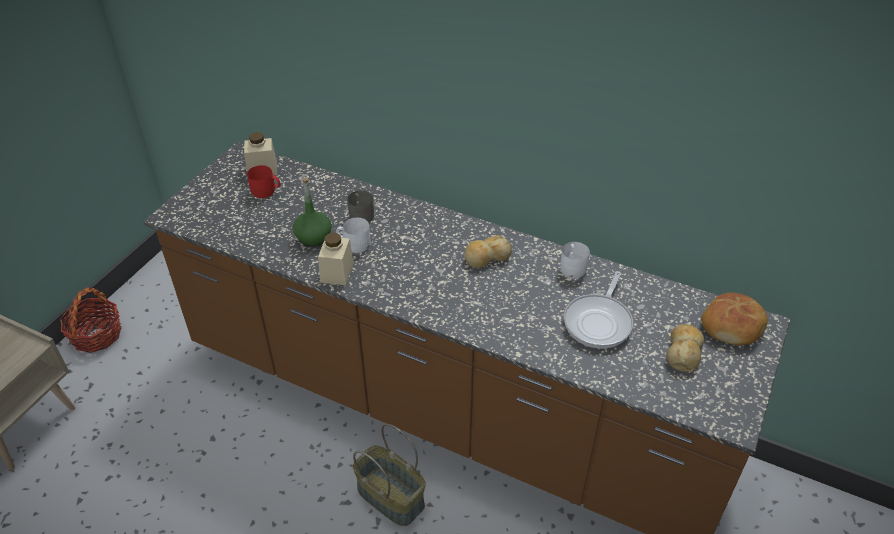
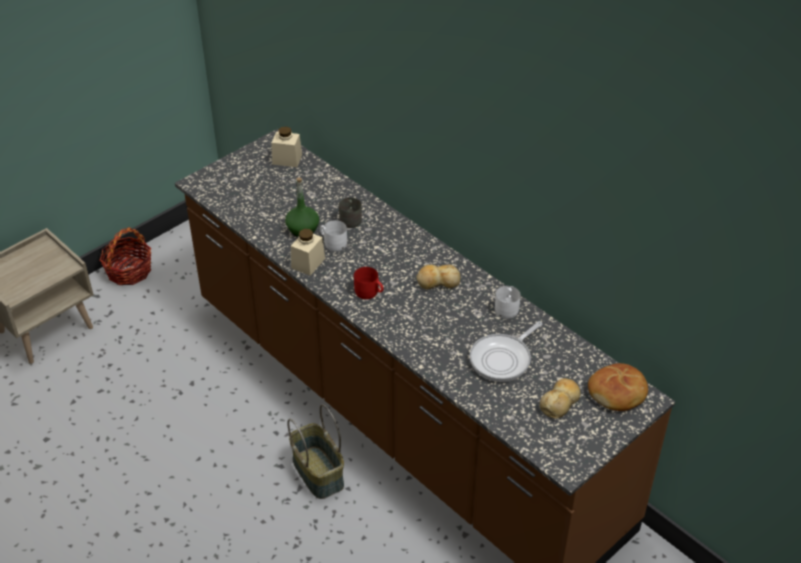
camera: 20 degrees right, 0 degrees up
red mug [247,165,281,198] -> red mug moved to [354,267,384,299]

